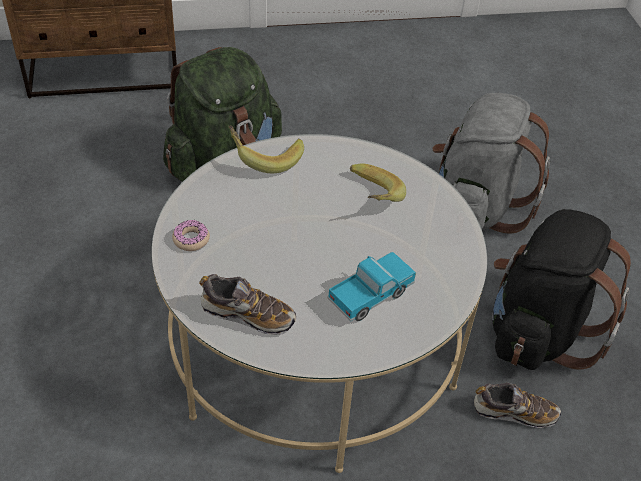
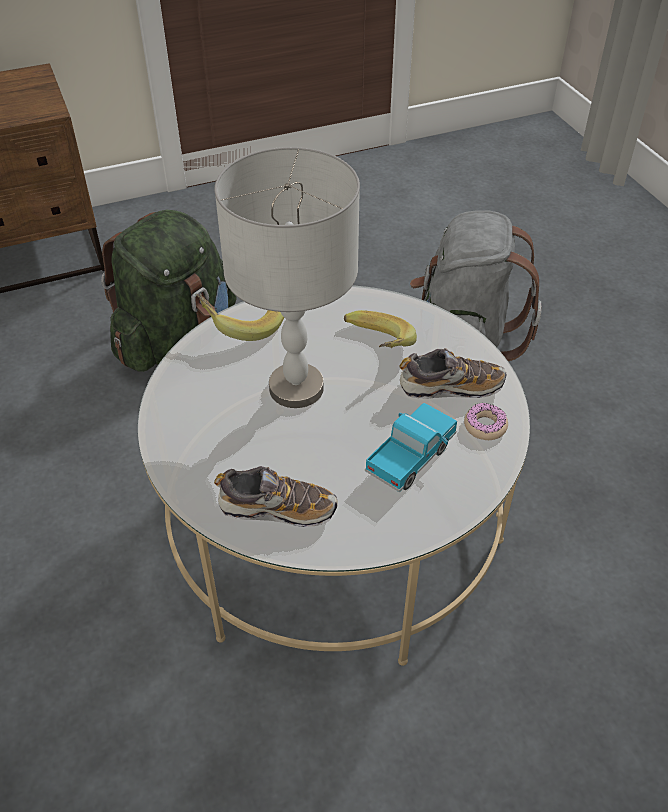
camera: 10 degrees left, 0 degrees up
donut [172,220,210,251] -> donut moved to [464,403,508,440]
shoe [474,383,561,428] -> shoe moved to [399,348,506,399]
black backpack [492,209,631,370] -> none
none -> grey table lamp [215,147,360,408]

